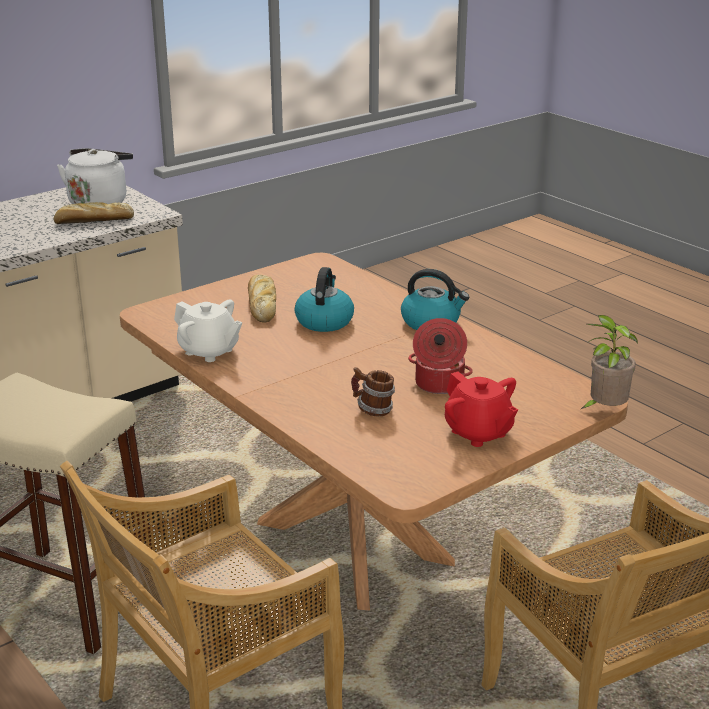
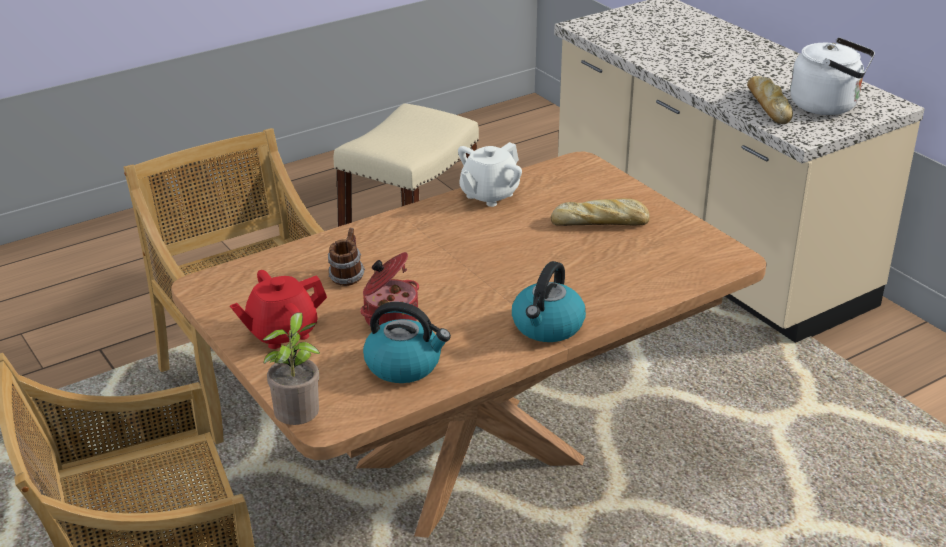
camera: 95 degrees right, 5 degrees up
kettle [294,267,354,332] -> kettle moved to [363,302,451,383]

